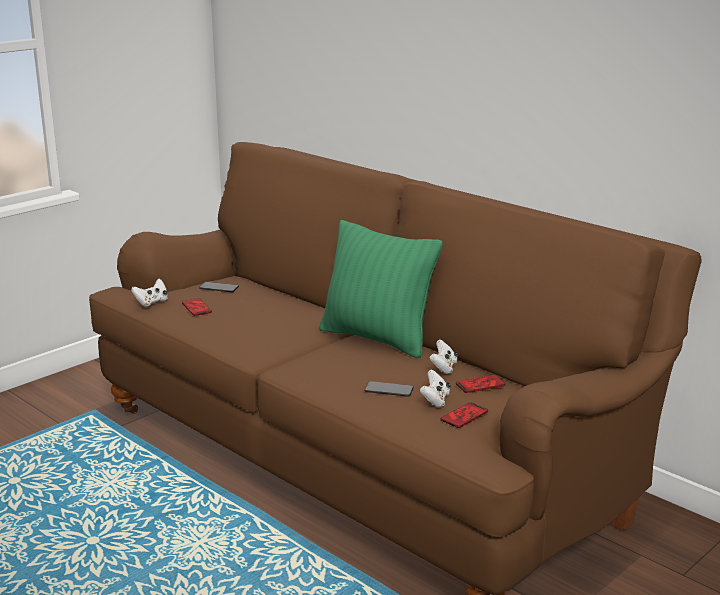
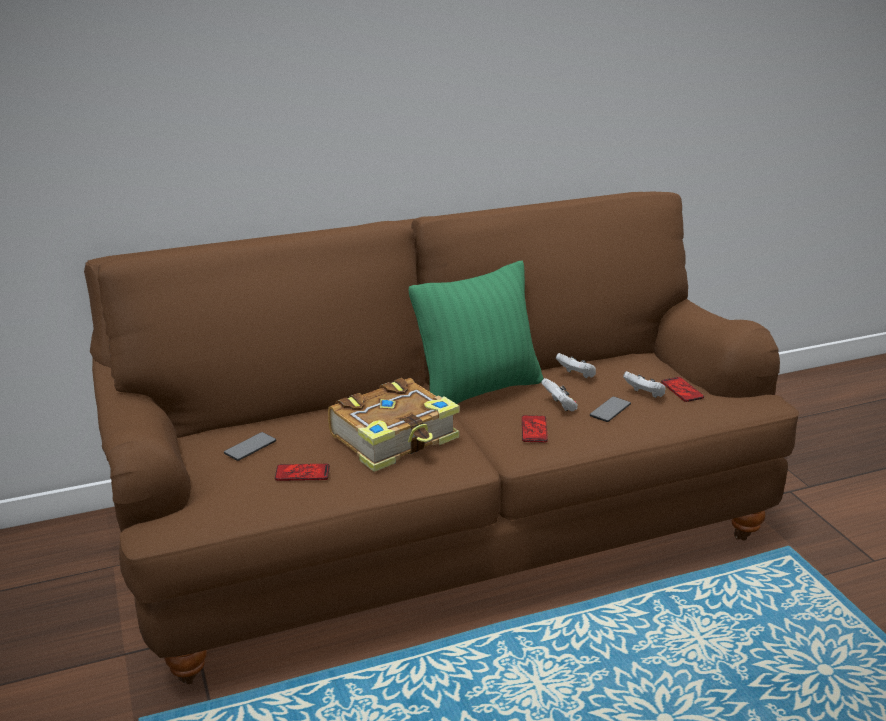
camera: 65 degrees left, 5 degrees up
white game controller [131,279,168,307] -> white game controller moved to [541,378,578,411]
phone [456,375,506,393] -> phone moved to [522,415,548,443]
none -> book [328,378,460,472]

